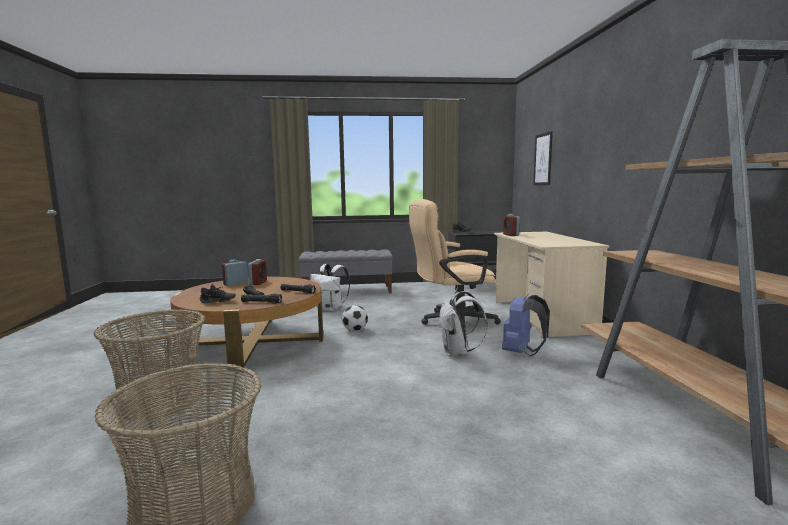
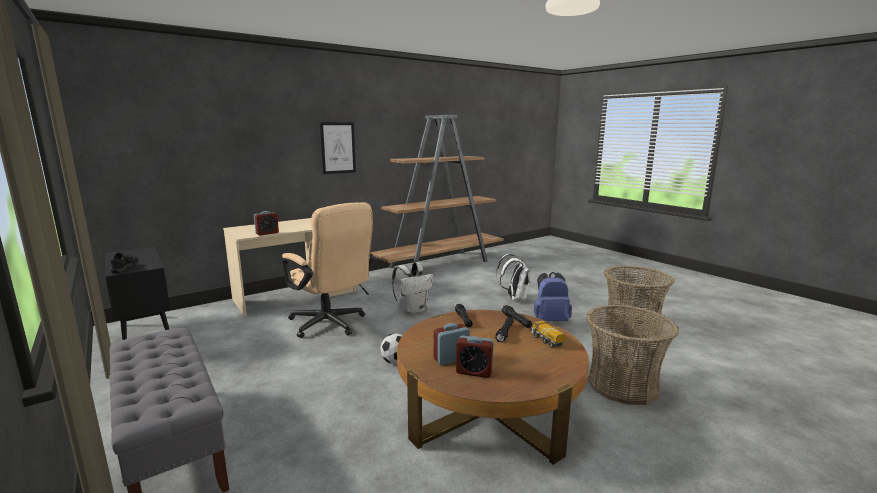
camera: 120 degrees left, 5 degrees up
black shoe [200,284,236,303] -> toy truck [531,320,565,348]
white backpack [310,264,350,311] -> white backpack moved to [496,254,531,301]
blue backpack [502,294,550,356] -> blue backpack moved to [534,272,572,321]
picture [533,131,553,185] -> picture moved to [320,122,356,174]

